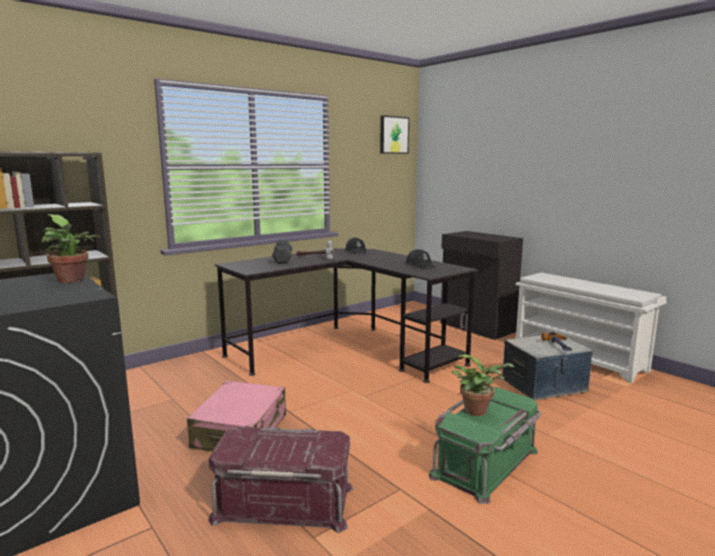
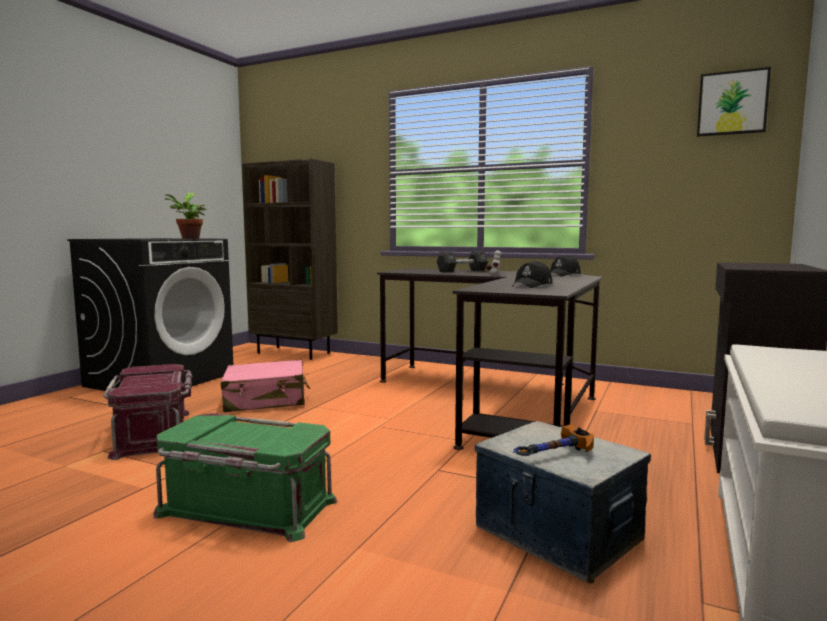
camera: 65 degrees right, 5 degrees down
potted plant [451,354,514,416] -> none

